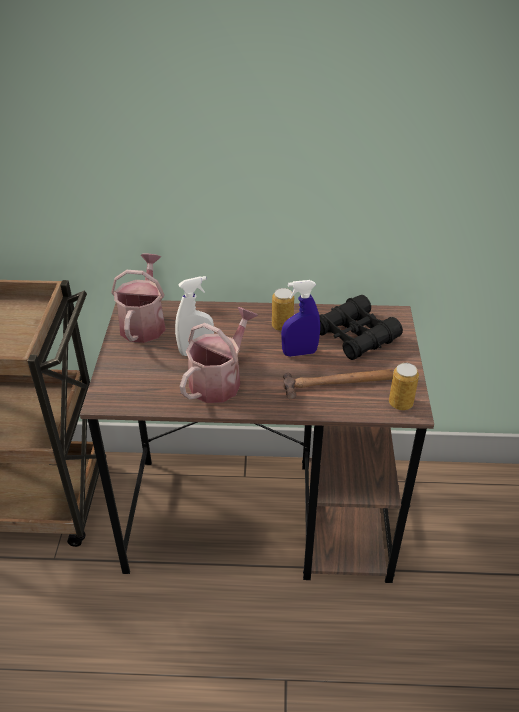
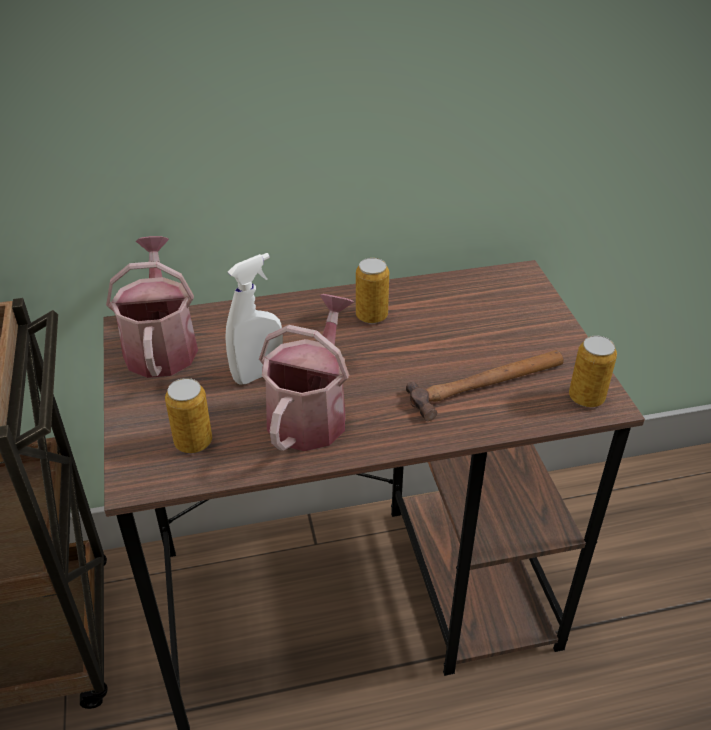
camera: 15 degrees left, 0 degrees up
blue spray bottle [281,280,320,357] -> none
black binoculars [319,295,403,360] -> none
none -> can [165,378,212,453]

